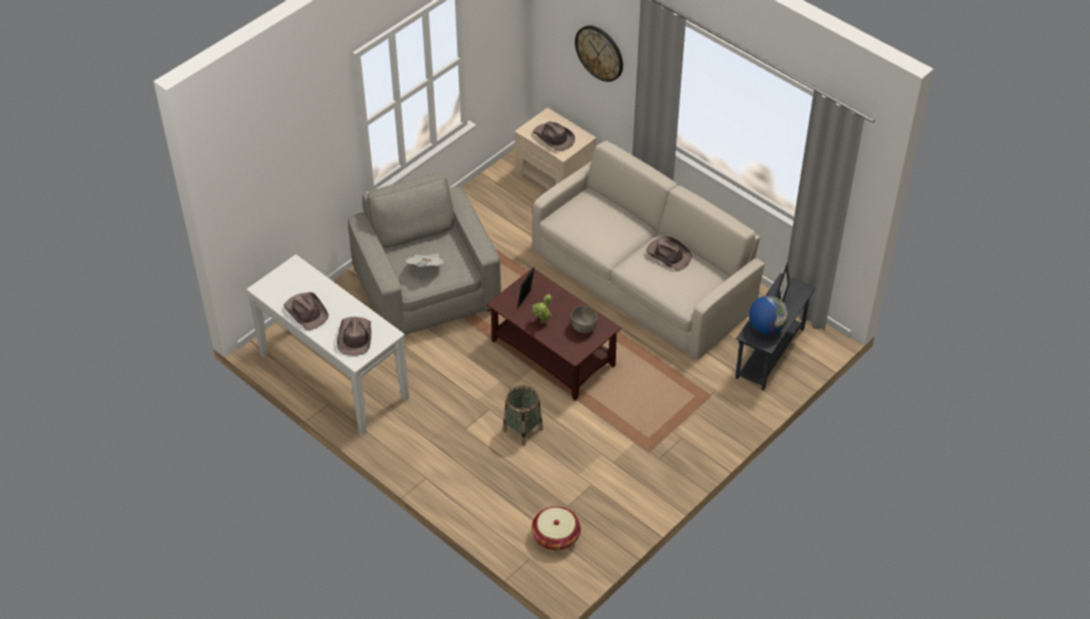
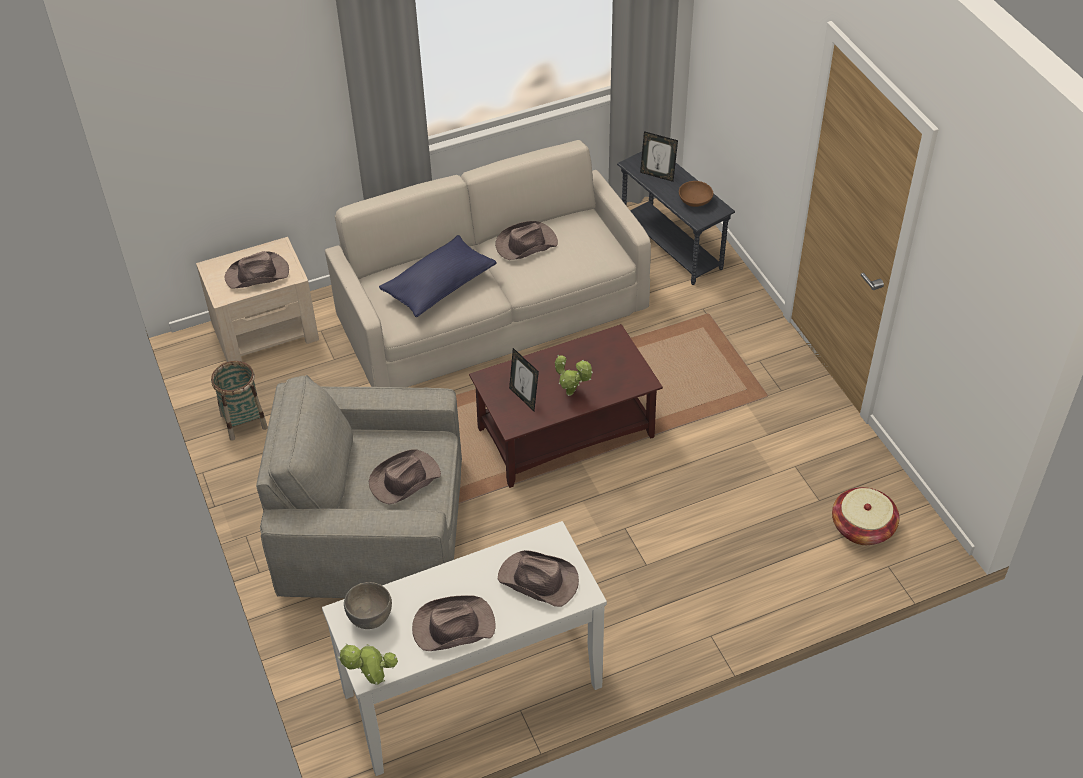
camera: 65 degrees left, 0 degrees up
newspaper [406,254,445,267] -> brown hat [369,449,441,505]
basket [503,385,543,446] -> basket moved to [211,361,268,441]
grey bowl [571,306,598,333] -> grey bowl moved to [344,582,392,629]
wall clock [575,25,623,82] -> none
globe [749,296,788,335] -> brown bowl [679,181,713,207]
none -> potted plant [338,644,398,685]
none -> blue pillow [379,235,497,317]

